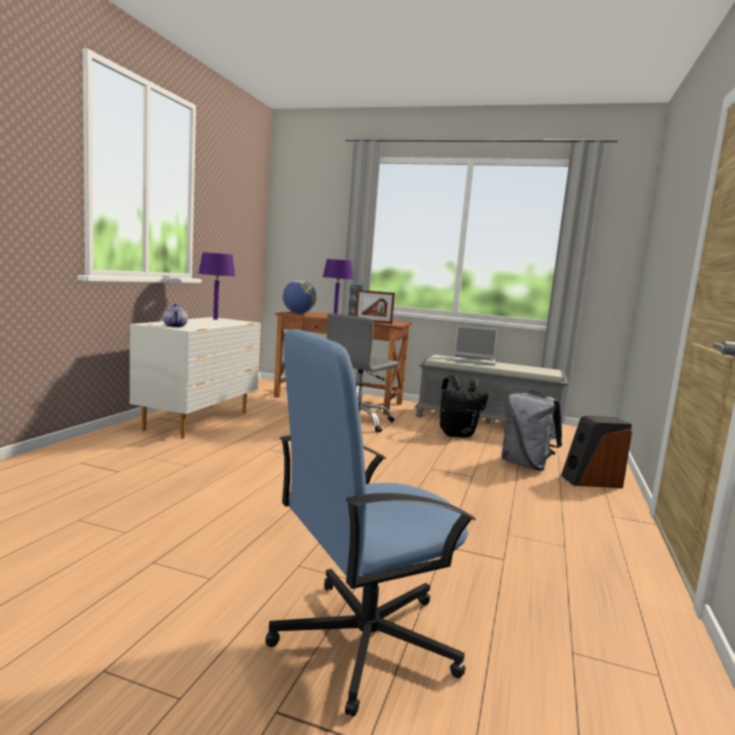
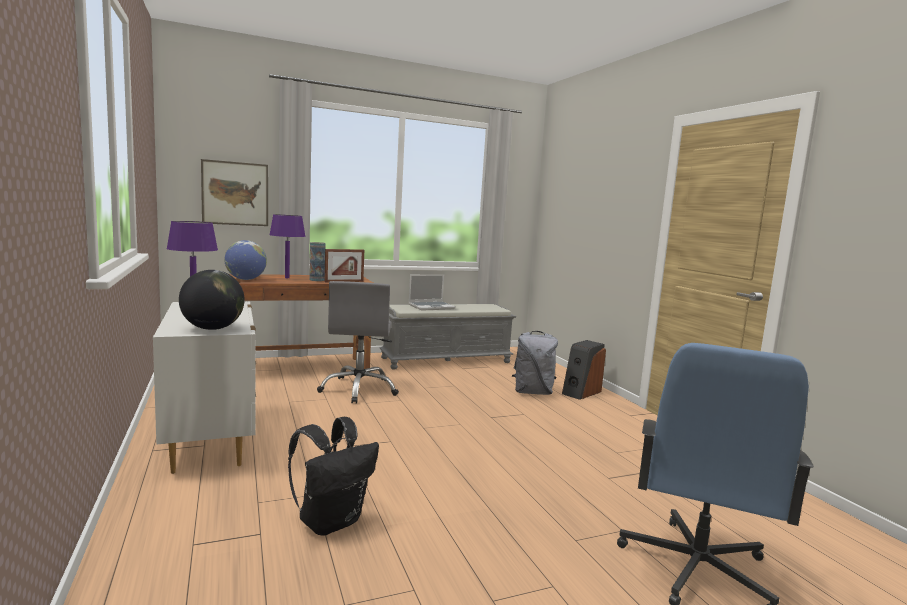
camera: 40 degrees left, 0 degrees up
teapot [163,304,188,327] -> globe [179,270,245,330]
black backpack [440,375,488,437] -> black backpack moved to [288,417,379,536]
none -> picture [201,159,268,226]

